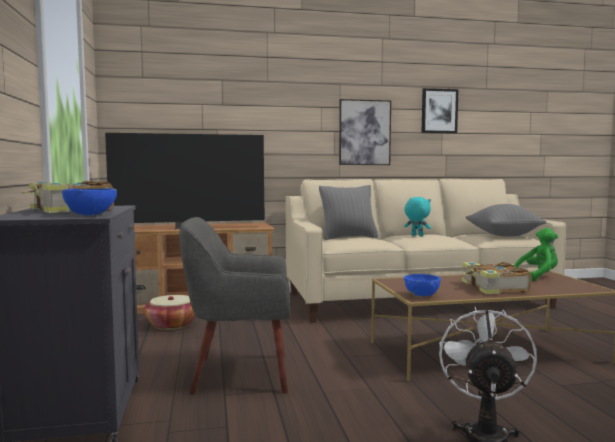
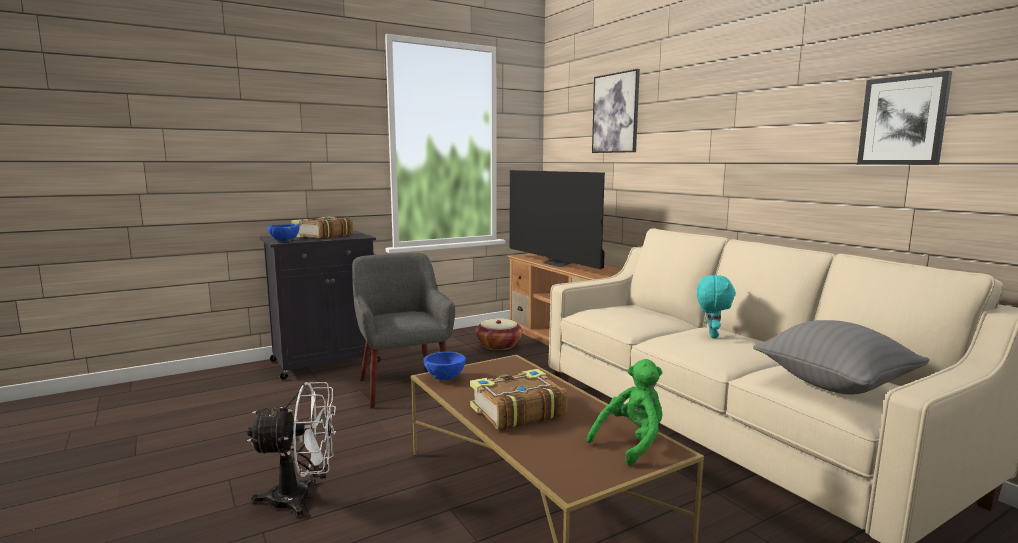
camera: 70 degrees right, 5 degrees up
grey pillow [319,185,378,240] -> none
picture [339,99,391,165] -> picture moved to [592,69,640,153]
green plush toy [513,228,558,281] -> green plush toy turned 90 degrees counterclockwise [587,359,662,466]

